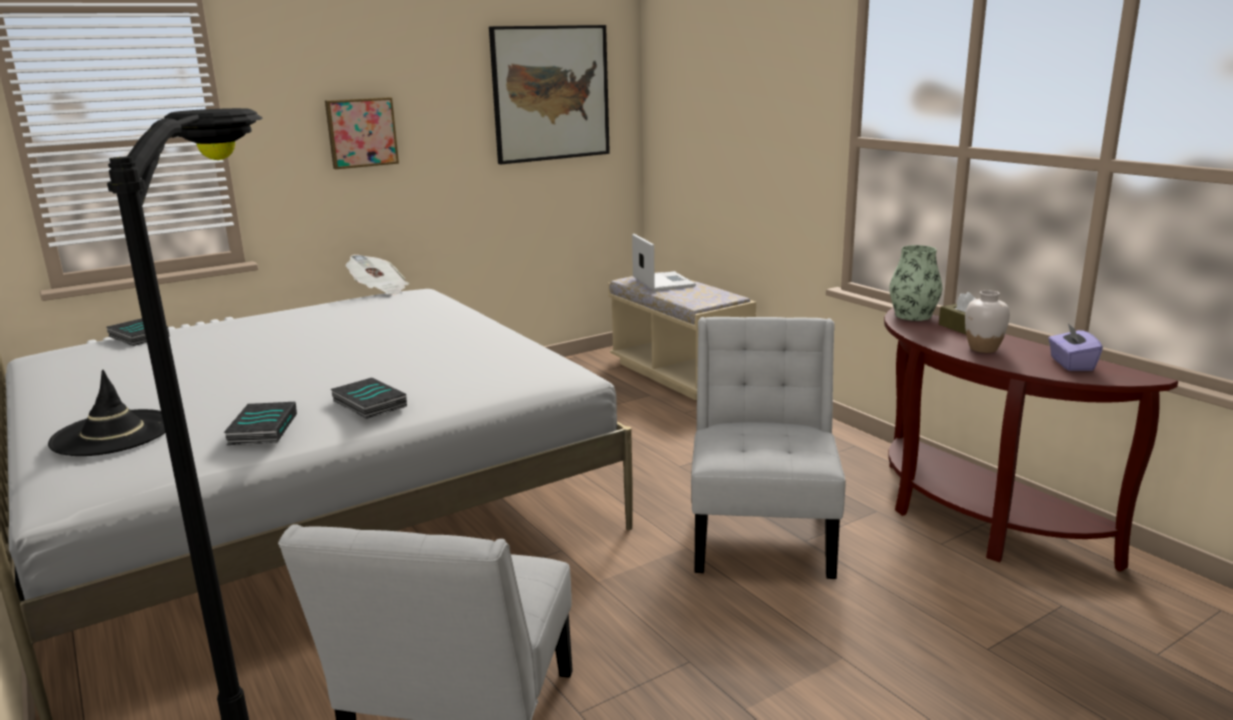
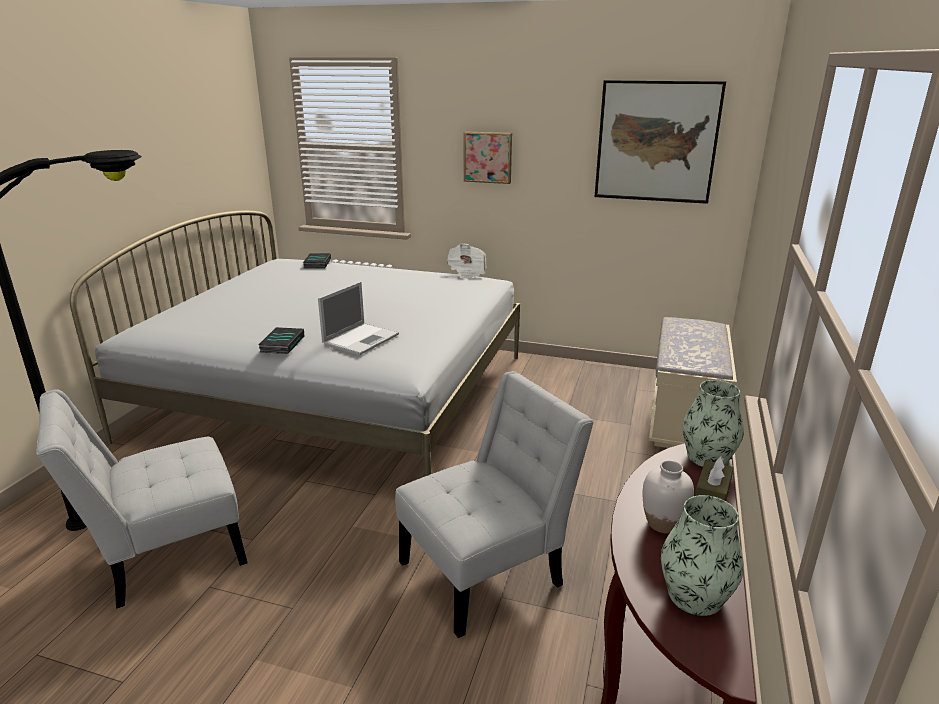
camera: 50 degrees right, 5 degrees up
black hat [48,369,165,456] -> none
book [223,402,297,445] -> none
laptop [632,234,696,291] -> laptop moved to [318,282,399,355]
purple tissue box [1048,323,1103,371] -> vase [661,495,744,616]

